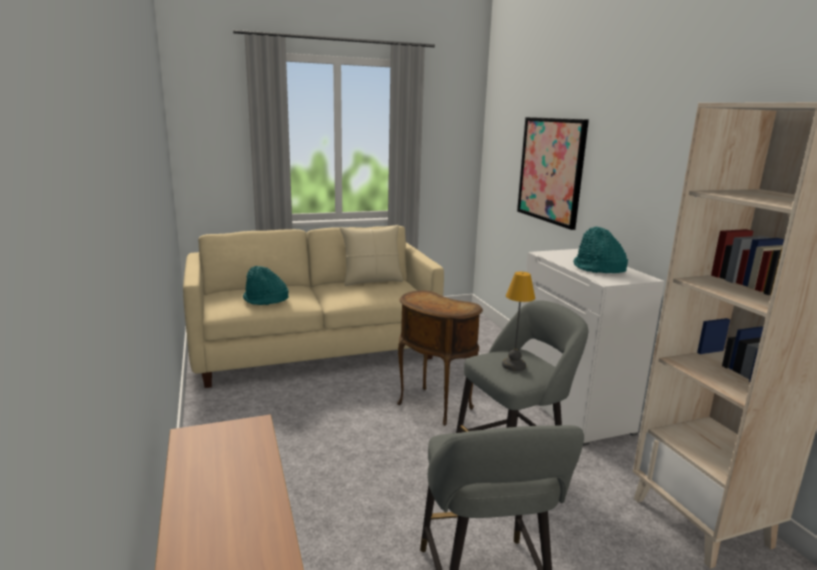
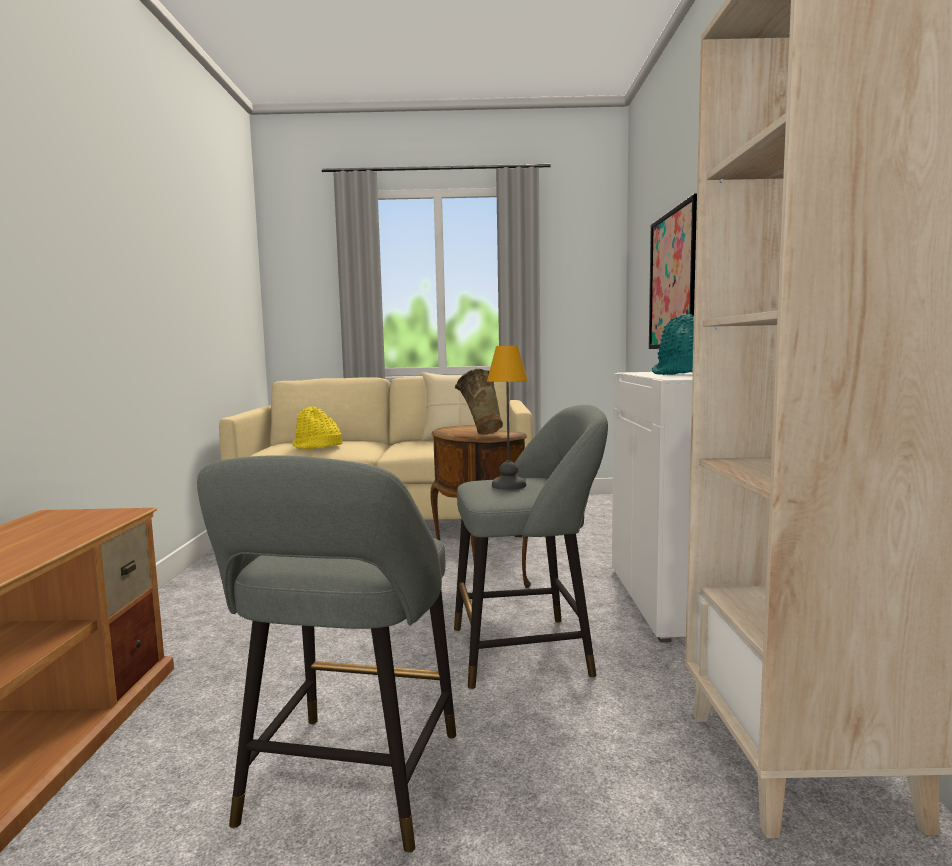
camera: 20 degrees right, 10 degrees down
turquoise hat [243,266,288,305] -> yellow hat [293,407,342,449]
none -> beige vase [455,369,503,435]

